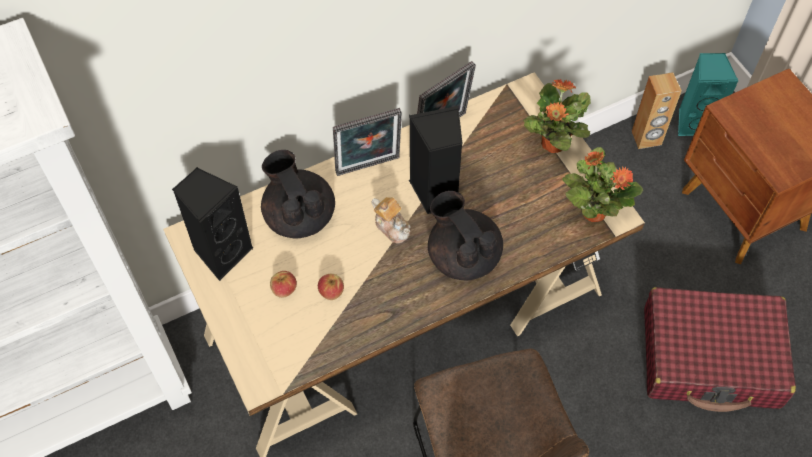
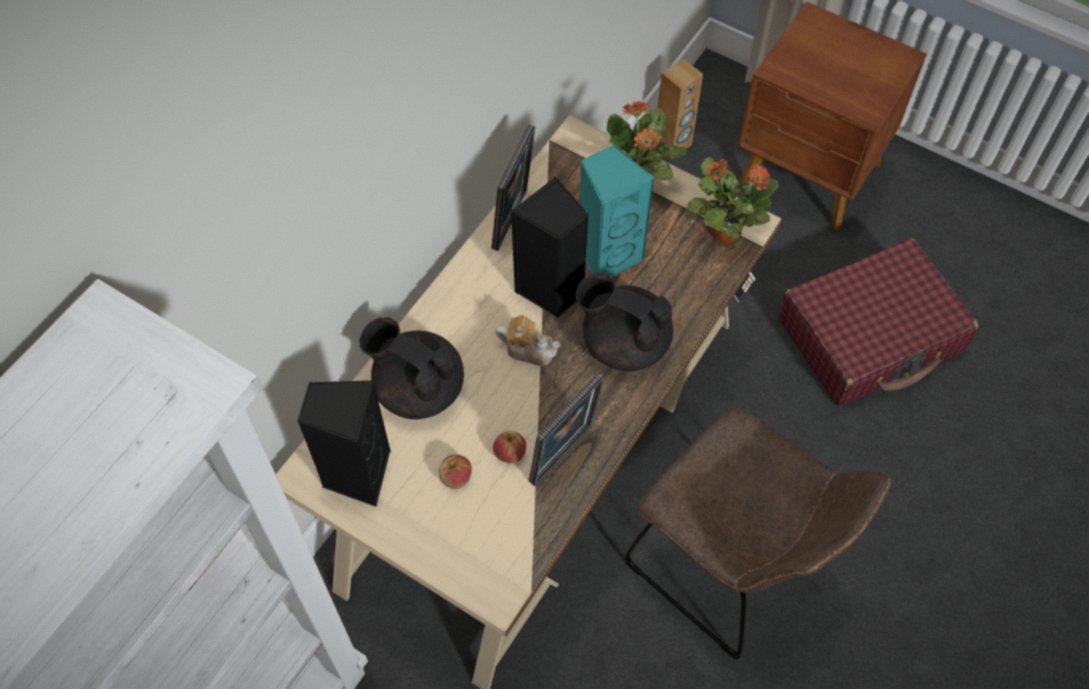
camera: 30 degrees left, 0 degrees up
picture frame [333,108,402,176] -> picture frame moved to [529,372,605,486]
turquoise speaker [678,53,738,136] -> turquoise speaker moved to [580,144,654,277]

